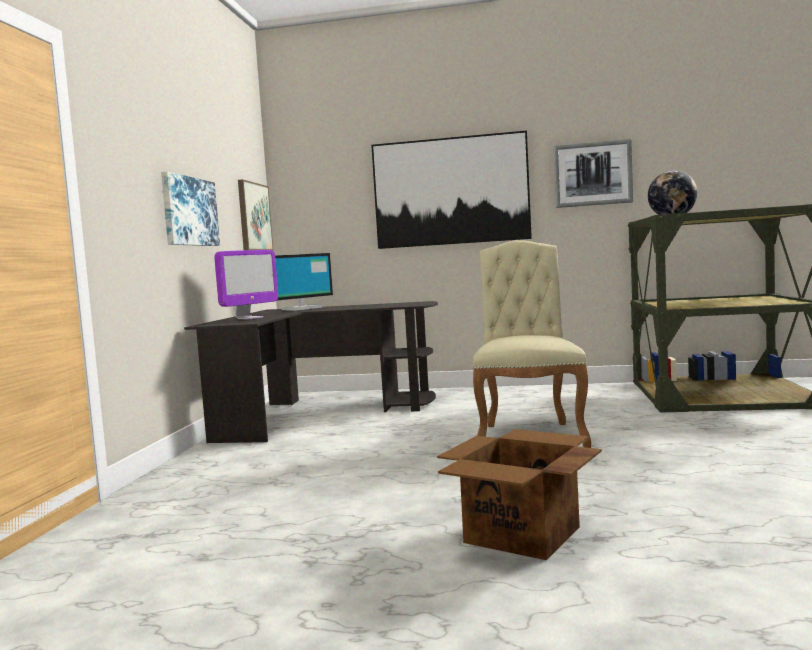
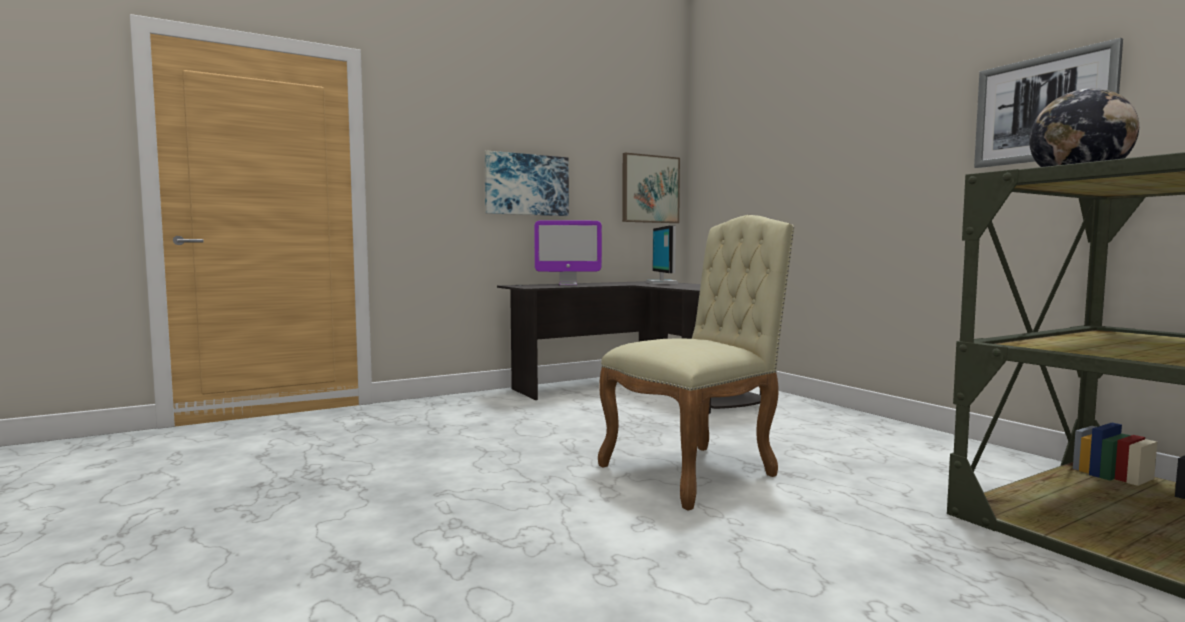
camera: 50 degrees right, 0 degrees up
monitor [275,253,333,311] -> monitor turned 75 degrees clockwise [646,225,678,284]
picture [371,131,532,249] -> none
cardboard box [437,429,602,560] -> none

